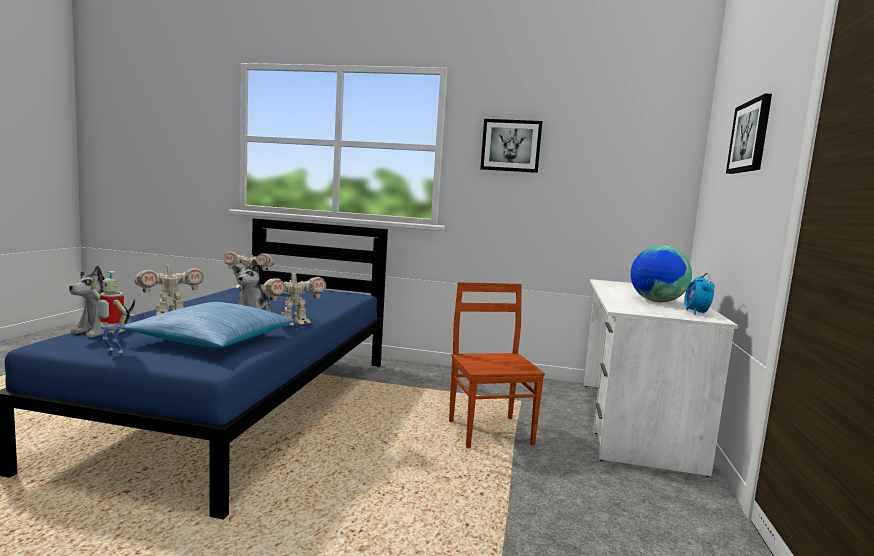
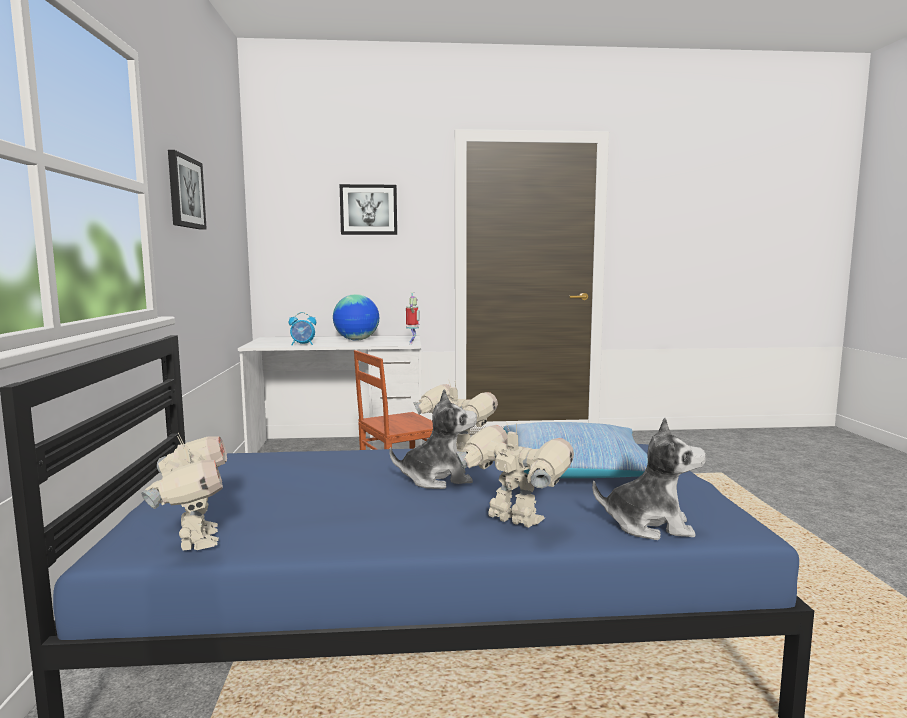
camera: 105 degrees left, 0 degrees up
toy robot [89,271,127,353] -> toy robot moved to [406,292,420,345]
alarm clock [684,273,715,315] -> alarm clock moved to [289,312,316,345]

